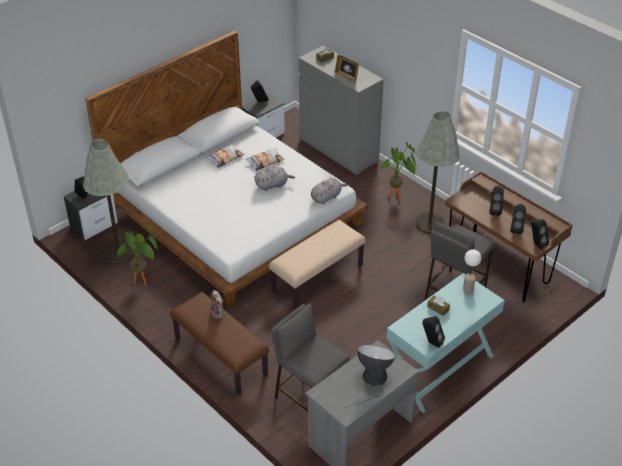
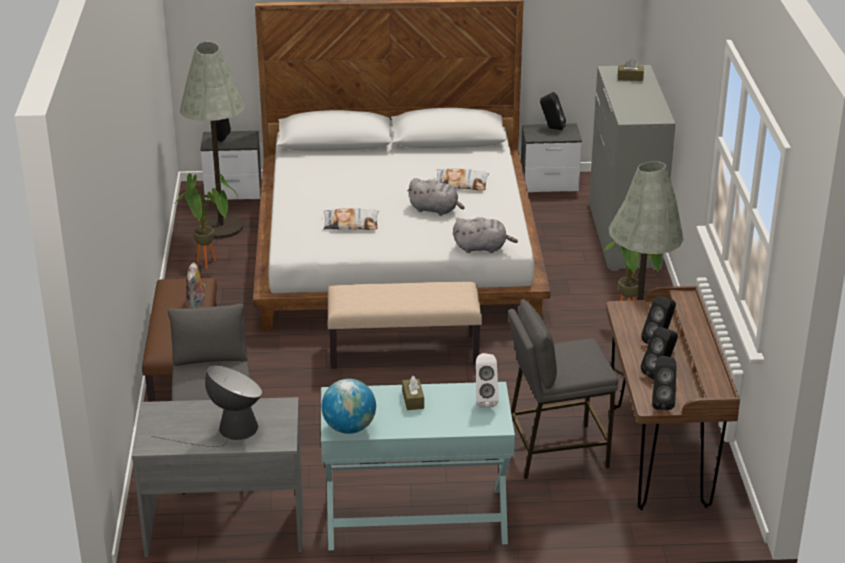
camera: 40 degrees right, 10 degrees down
pillow [206,144,244,168] -> pillow moved to [323,208,379,230]
picture frame [335,55,359,83] -> none
black speaker [422,316,445,348] -> globe [322,379,376,434]
table lamp [463,250,481,293] -> white speaker [476,353,499,408]

